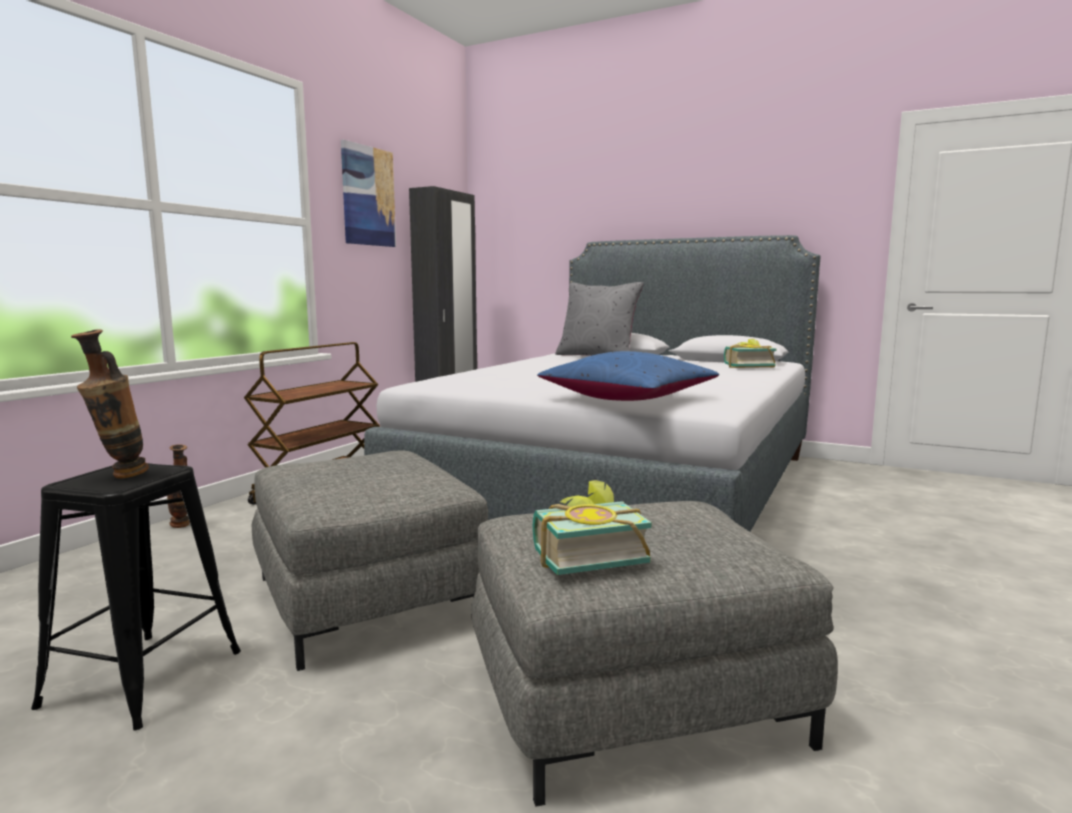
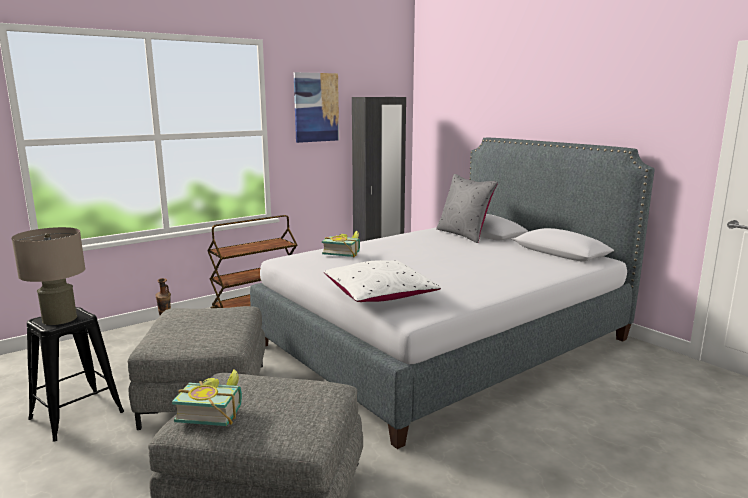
camera: 25 degrees right, 5 degrees up
vase [71,330,149,479] -> beige table lamp [11,227,85,325]
blue pillow [537,351,719,401] -> white pillow [324,260,441,302]
book [724,339,776,368] -> book moved to [322,231,360,257]

